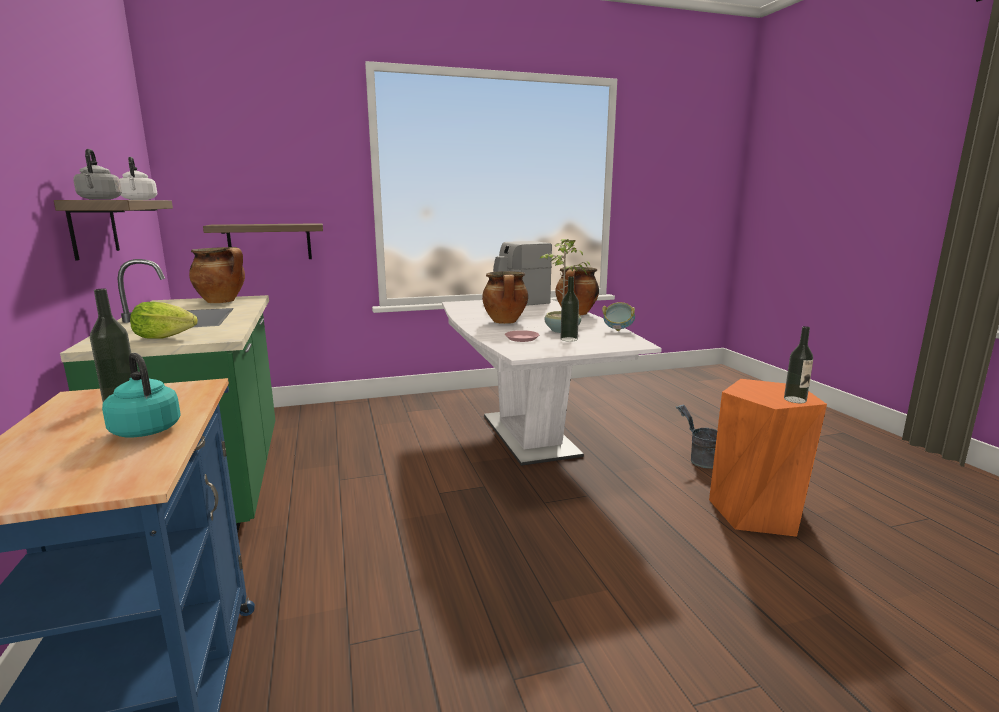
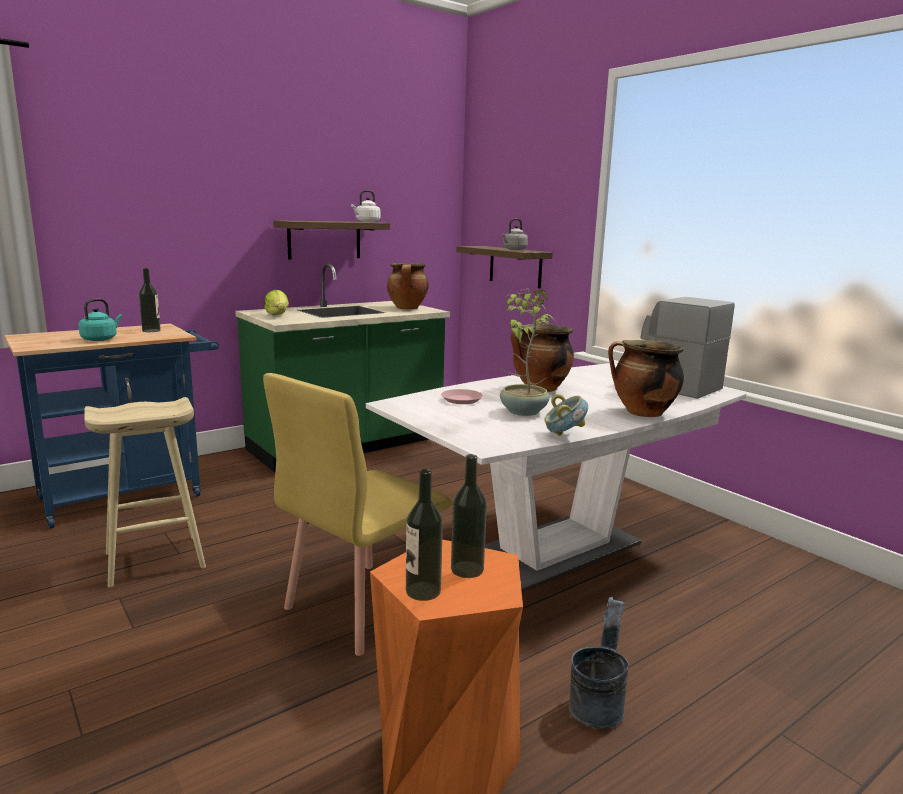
camera: 70 degrees right, 0 degrees up
grey kettle [73,149,122,200] -> grey kettle moved to [501,218,528,250]
bottle [561,276,579,342] -> bottle moved to [451,454,487,578]
none -> beige stool [84,397,206,587]
none -> yellow chair [263,373,452,656]

